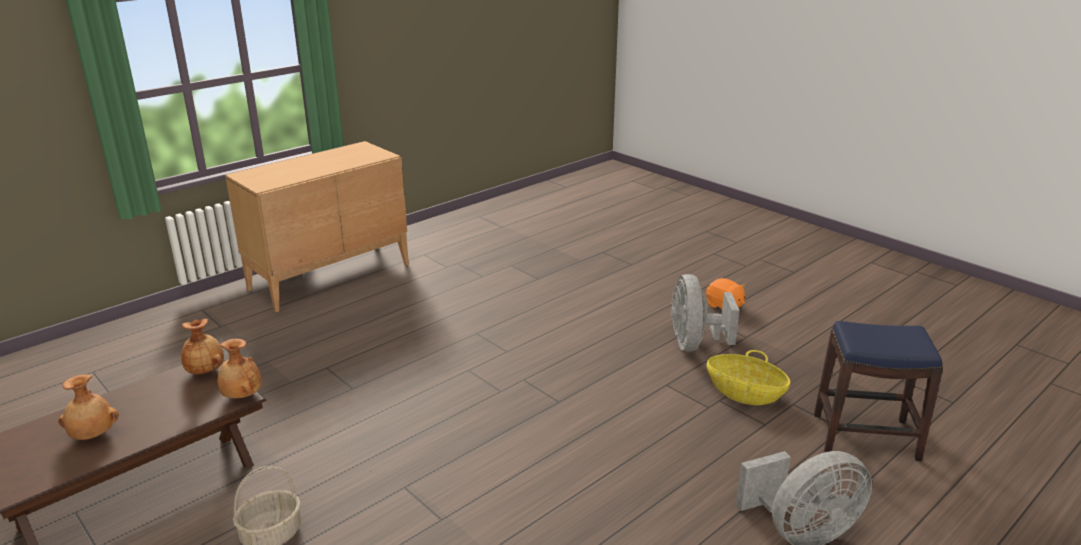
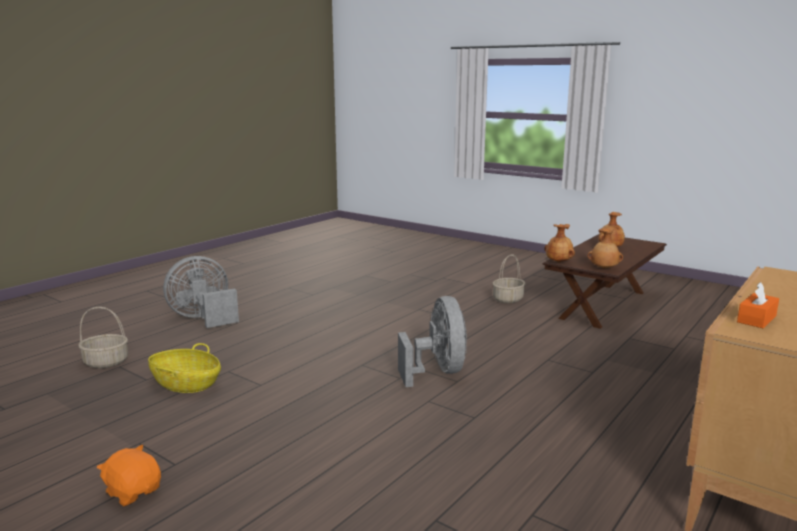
camera: 170 degrees right, 10 degrees down
grey fan [671,274,740,352] -> grey fan moved to [398,296,467,387]
stool [814,321,943,461] -> basket [78,307,128,368]
none -> orange tissue box [737,282,779,328]

